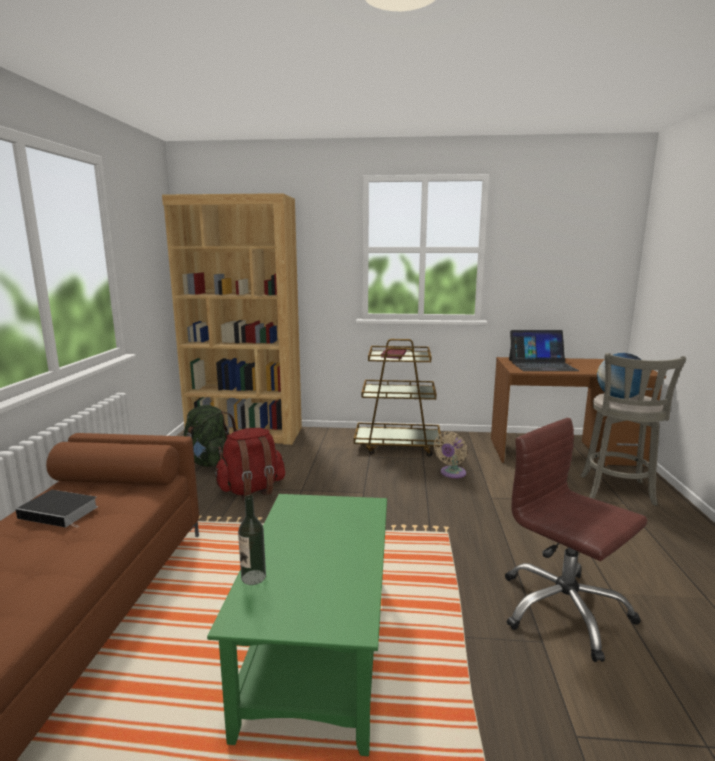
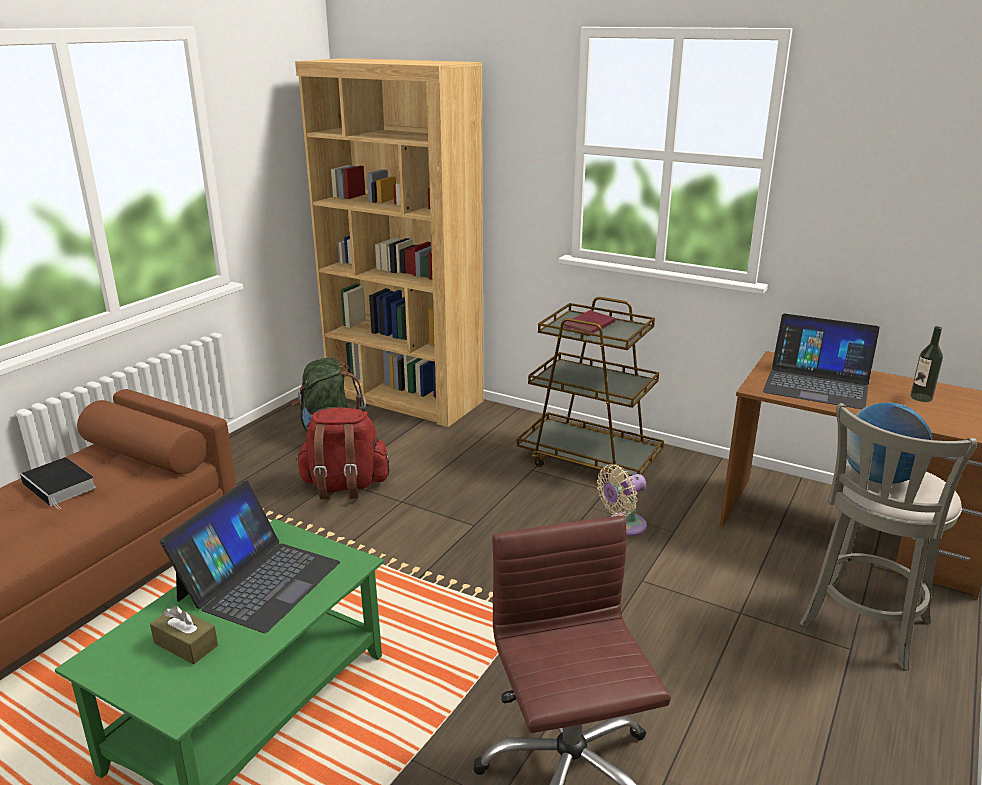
camera: 25 degrees right, 10 degrees up
bottle [238,495,266,585] -> bottle moved to [910,326,943,402]
none -> brown tissue box [150,606,218,664]
none -> laptop [160,480,340,633]

